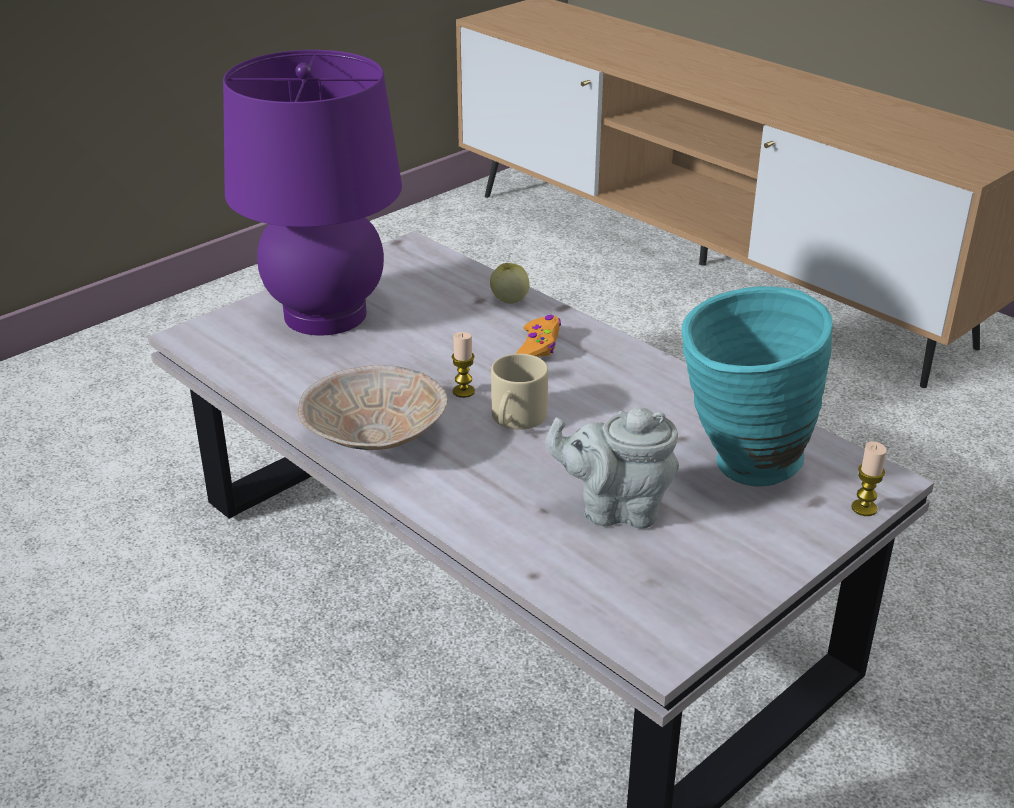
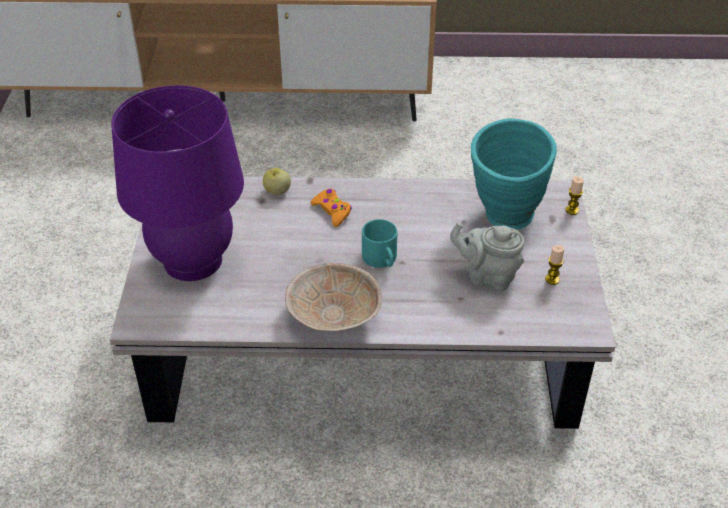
camera: 45 degrees left, 10 degrees up
candle [452,332,475,398] -> candle moved to [545,245,564,285]
beige mug [491,354,548,430] -> turquoise mug [362,219,397,268]
grey teapot [545,407,679,529] -> grey teapot turned 60 degrees clockwise [450,222,524,292]

